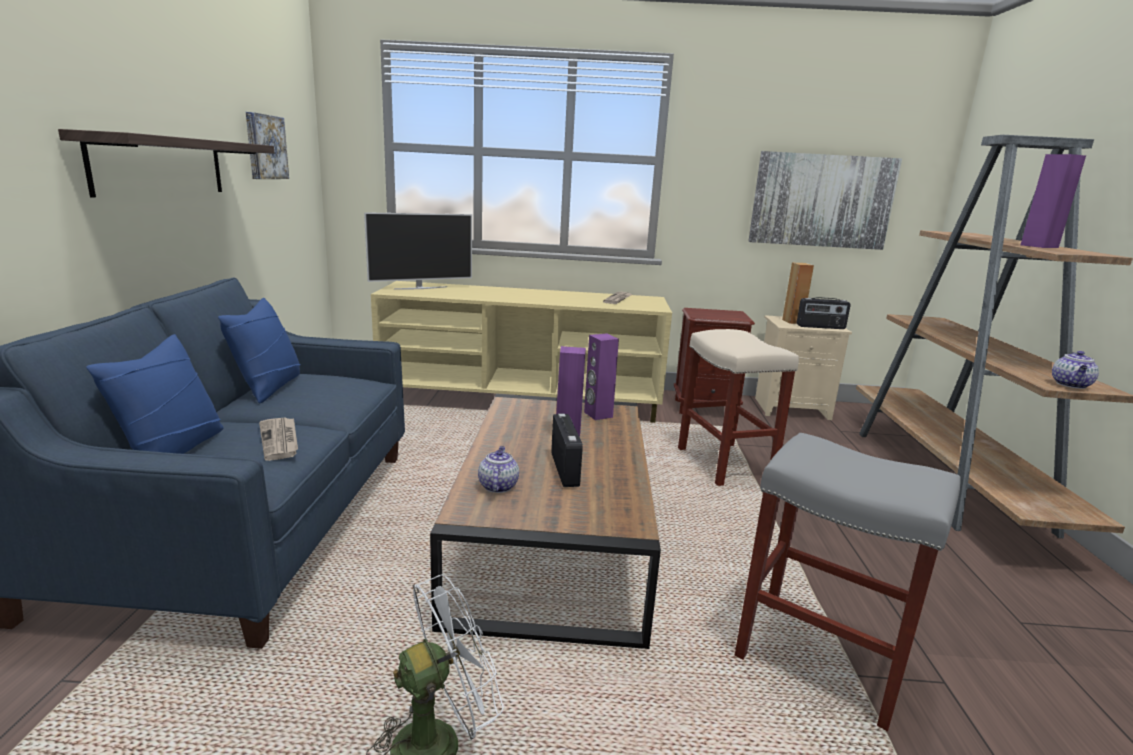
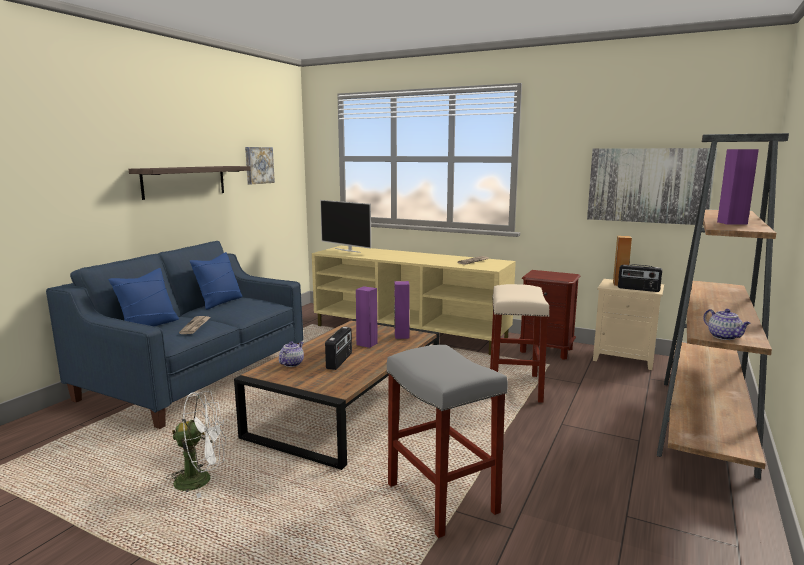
camera: 25 degrees right, 5 degrees down
television [364,212,472,290] -> television turned 45 degrees clockwise [320,200,371,253]
teapot [1052,351,1099,389] -> teapot turned 75 degrees counterclockwise [703,309,751,340]

